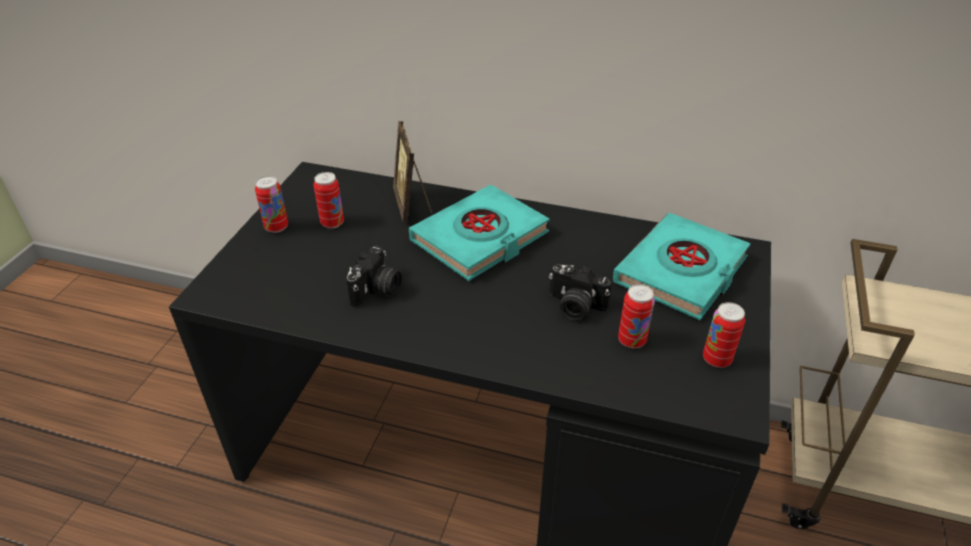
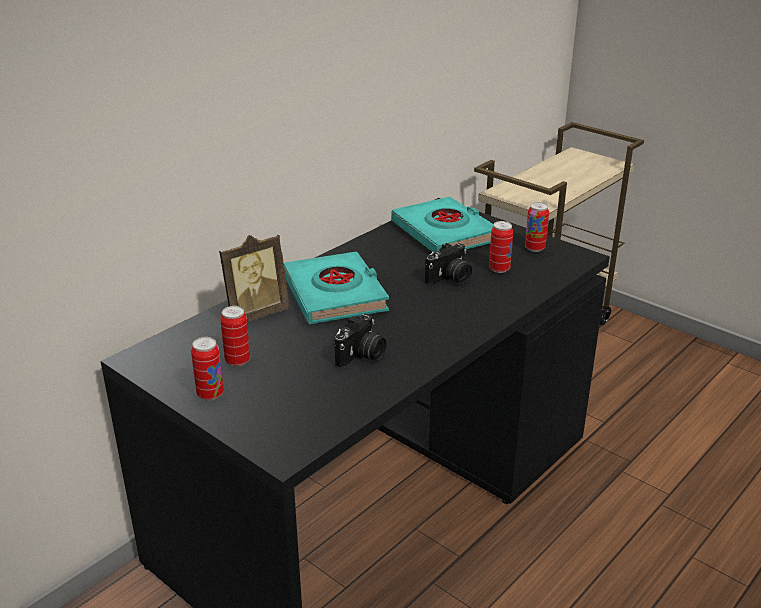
camera: 65 degrees left, 10 degrees down
camera [346,245,402,307] -> camera turned 75 degrees clockwise [335,314,387,367]
picture frame [393,121,433,222] -> picture frame turned 45 degrees counterclockwise [219,235,290,322]

